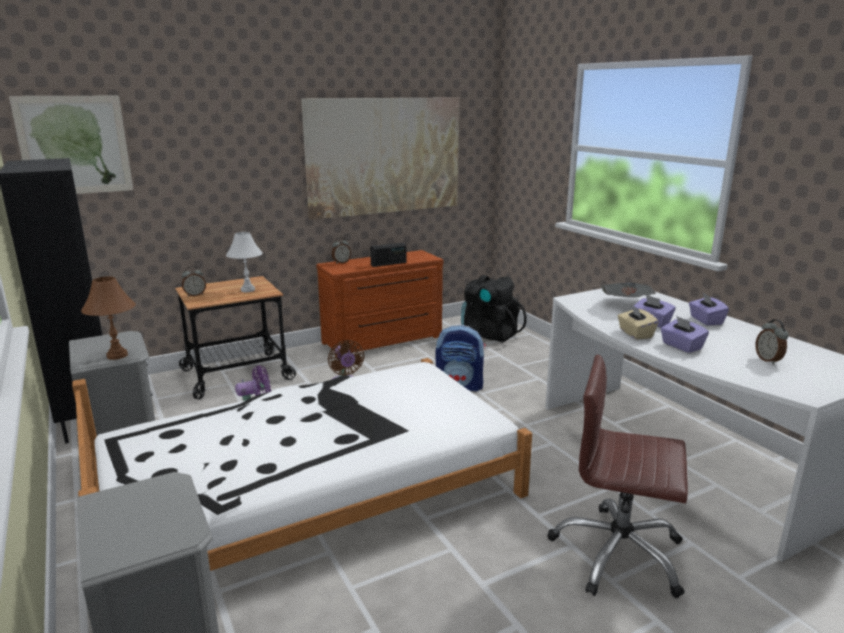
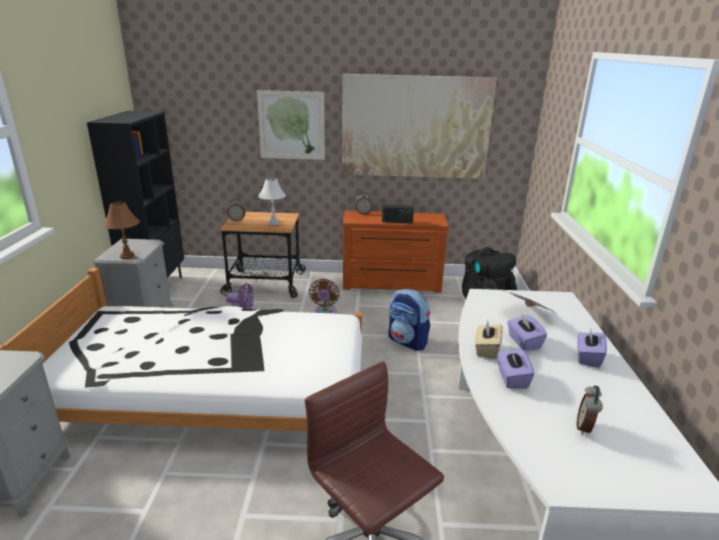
camera: 30 degrees right, 5 degrees up
picture [9,96,133,194] -> picture moved to [257,90,325,160]

